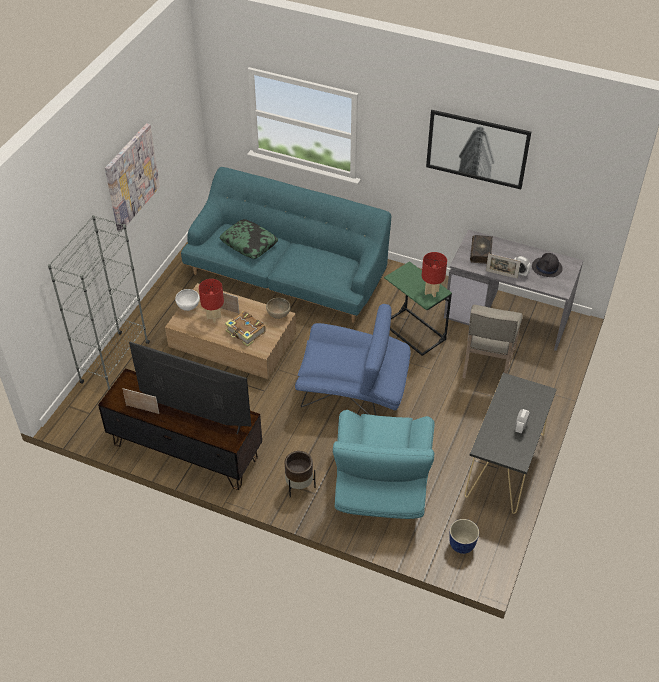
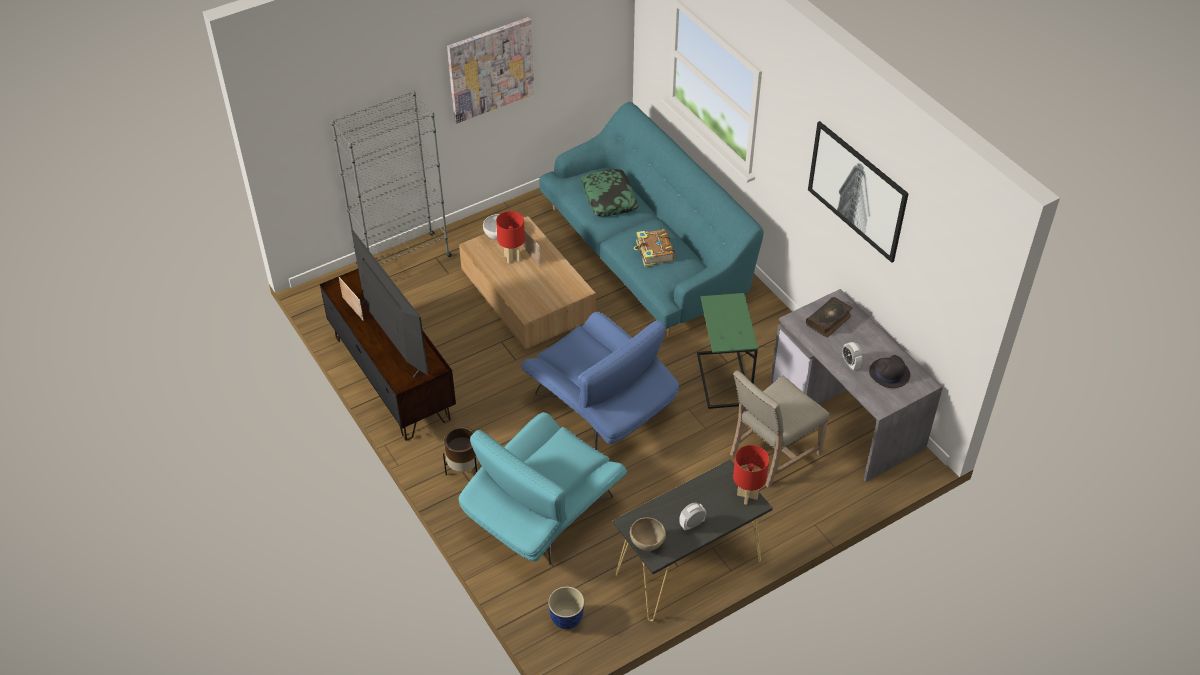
camera: 35 degrees right, 0 degrees up
book [225,311,266,347] -> book moved to [634,229,675,267]
brown bowl [266,298,290,319] -> brown bowl moved to [630,518,666,551]
red table lamp [422,252,447,297] -> red table lamp moved to [733,445,769,505]
picture frame [486,253,521,279] -> none

